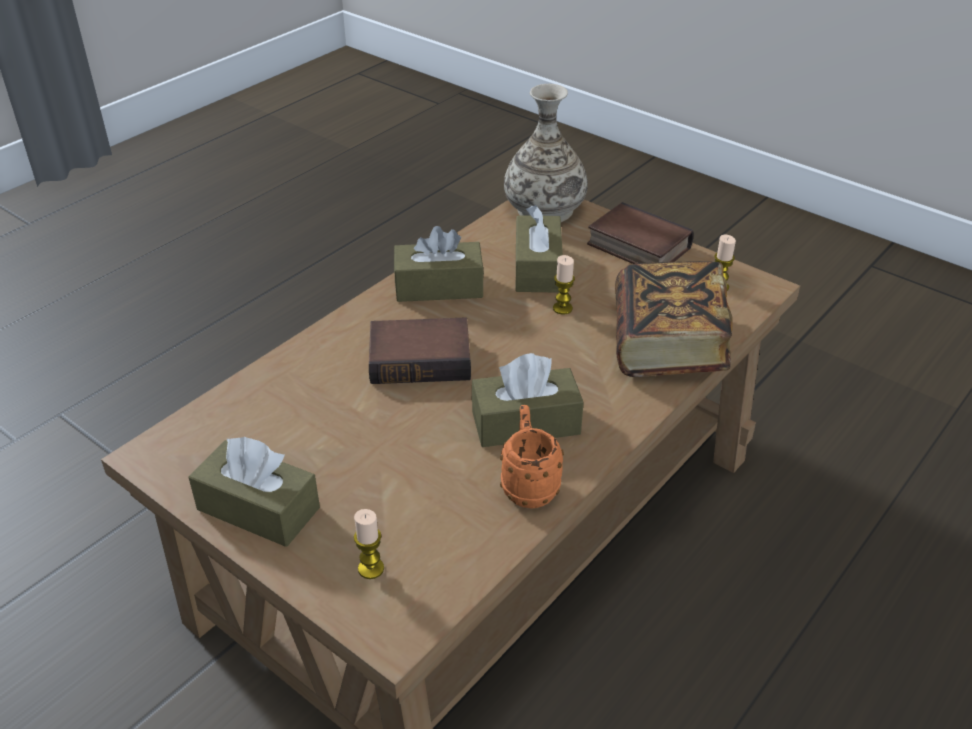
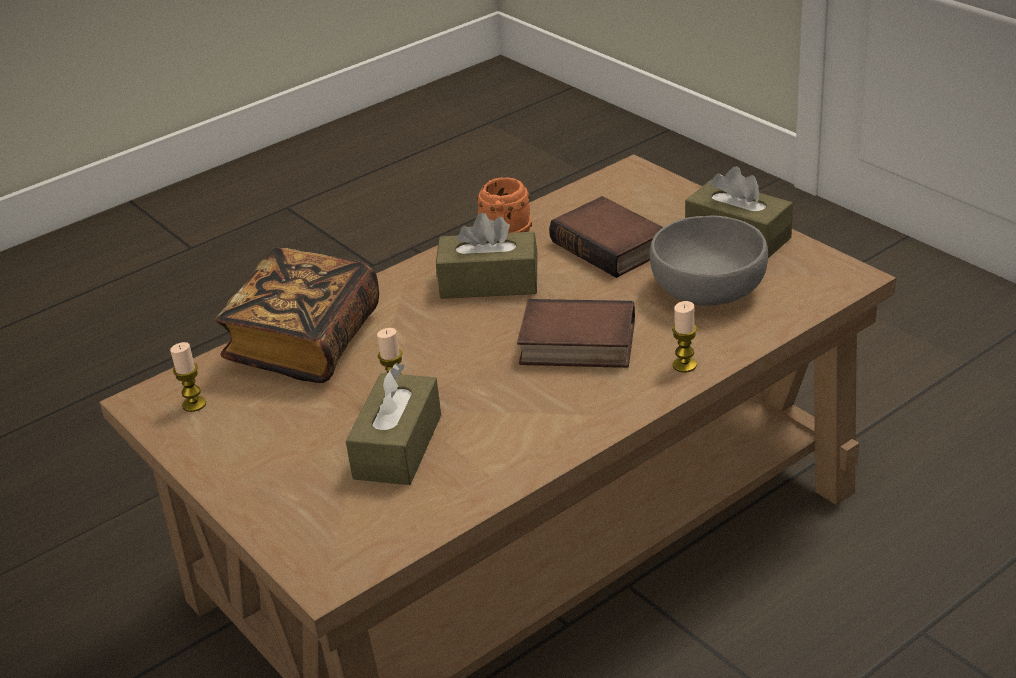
camera: 165 degrees left, 5 degrees down
candle [354,509,384,579] -> candle moved to [672,301,697,373]
brown tissue box [394,226,484,302] -> none
vase [504,84,588,222] -> none
book [587,202,694,264] -> book moved to [549,196,663,278]
none -> grey bowl [649,215,768,306]

